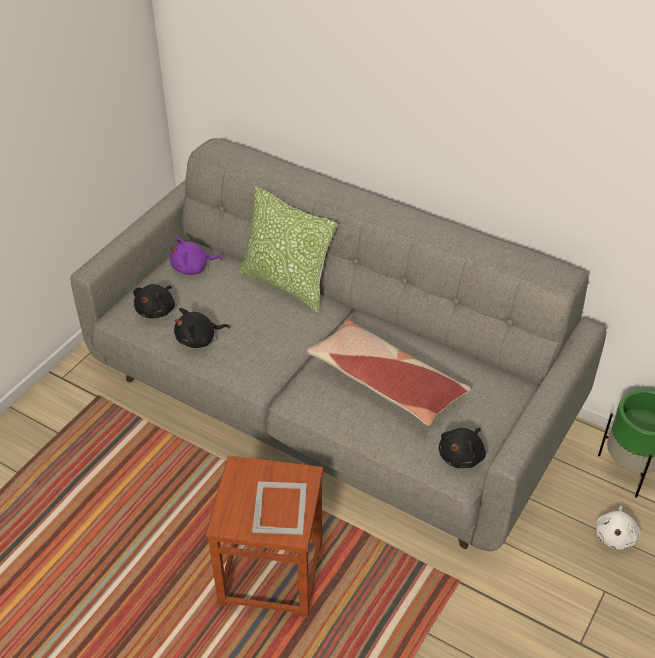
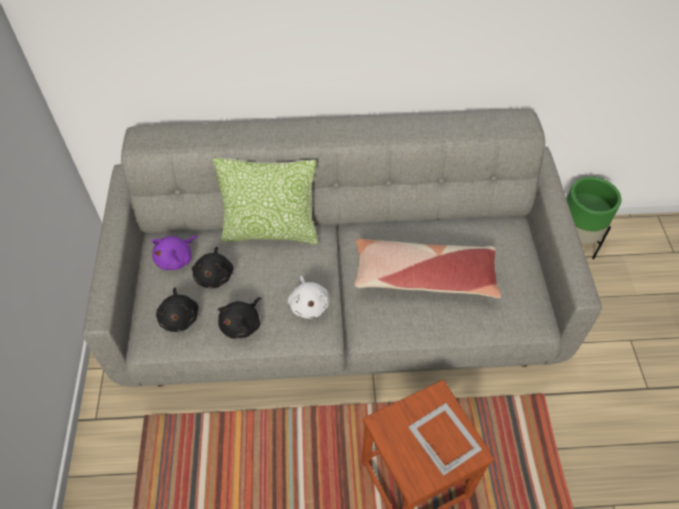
camera: 35 degrees left, 10 degrees up
black plush toy [438,428,486,468] -> black plush toy moved to [192,247,234,289]
white plush toy [596,506,641,550] -> white plush toy moved to [288,276,329,319]

